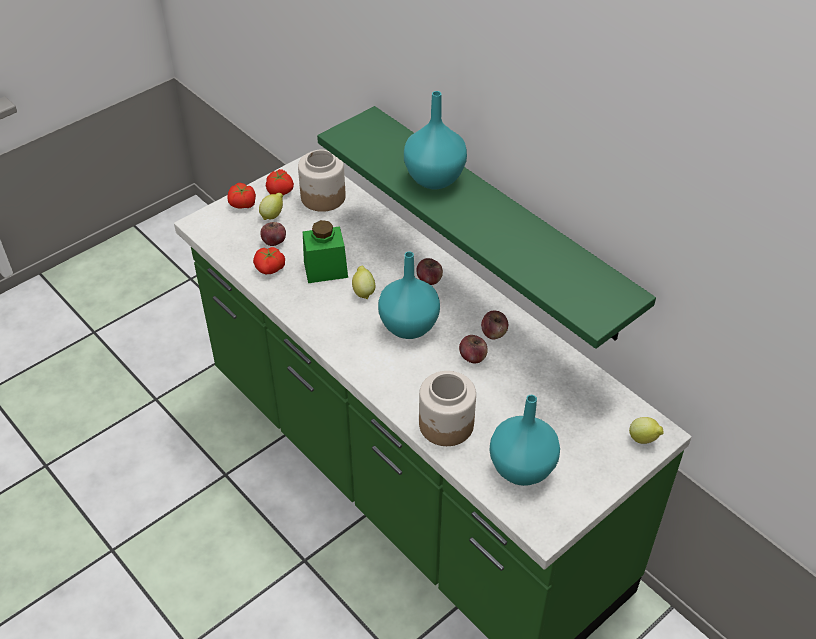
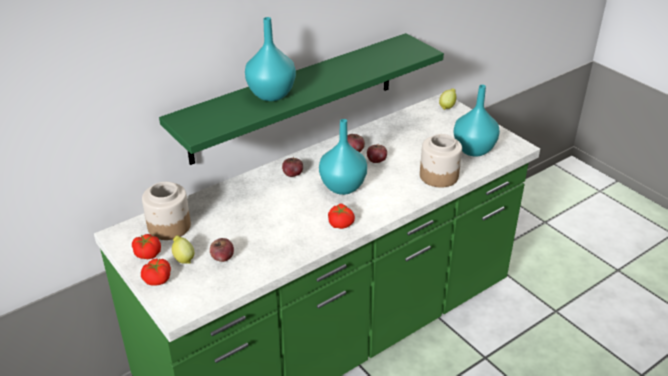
camera: 85 degrees left, 10 degrees down
tomato [253,247,285,274] -> tomato moved to [328,204,355,229]
green jar [303,220,348,283] -> none
lemon [352,265,375,299] -> none

